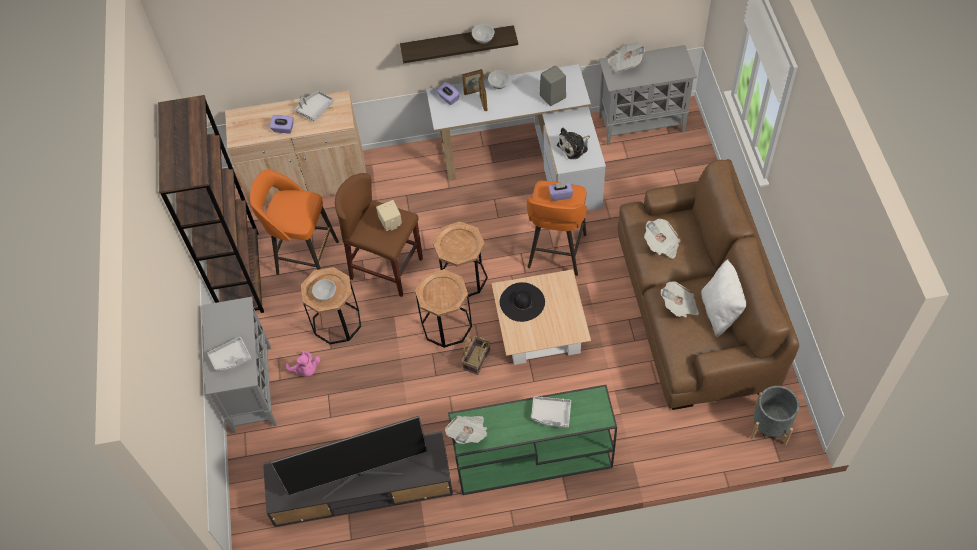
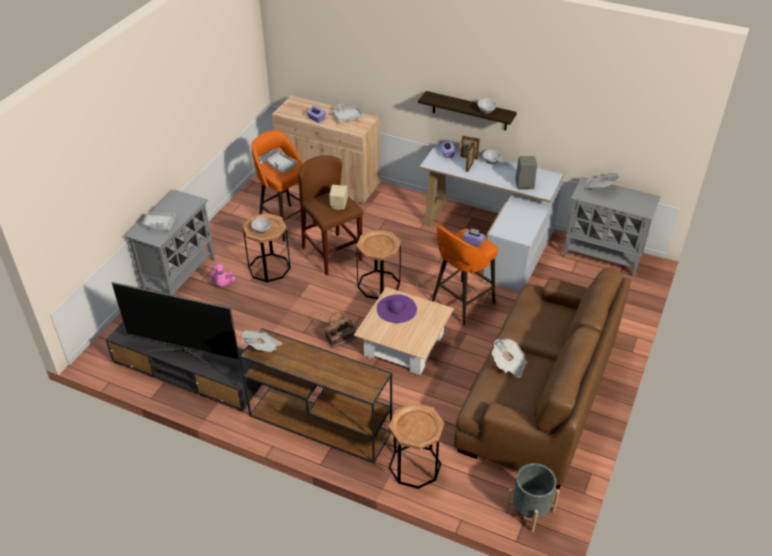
camera: 30 degrees right, 15 degrees down
brown bookcase [158,95,264,313] -> none
brown side table [415,269,472,348] -> brown side table moved to [389,403,444,489]
green console table [448,385,617,495] -> brown console table [239,328,392,463]
black hat [500,282,545,322] -> purple hat [377,294,417,323]
grey tray [531,396,571,428] -> grey tray moved to [267,152,298,173]
plush toy [557,128,590,159] -> none
newspaper [644,219,680,259] -> none
white pillow [701,260,746,337] -> none

